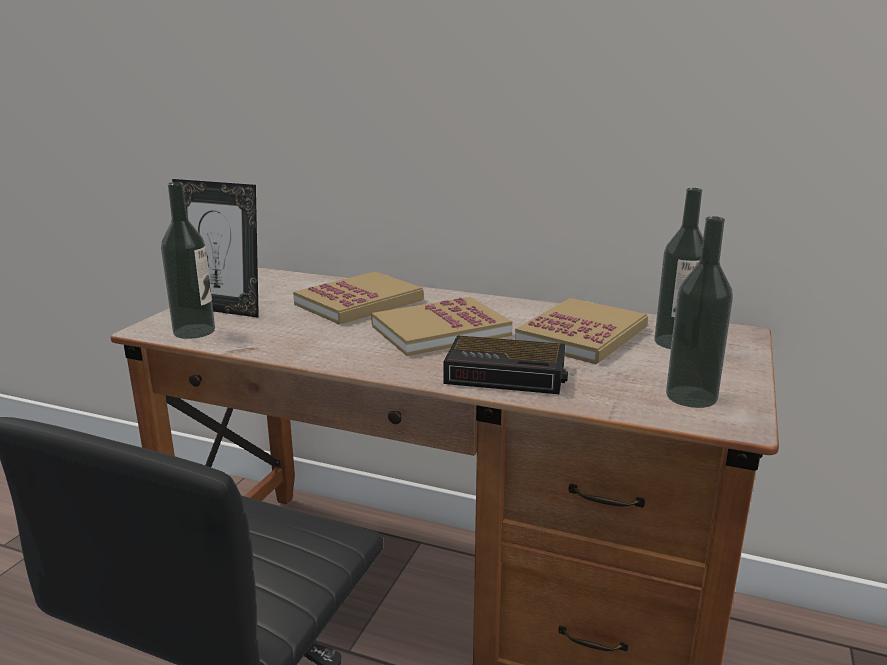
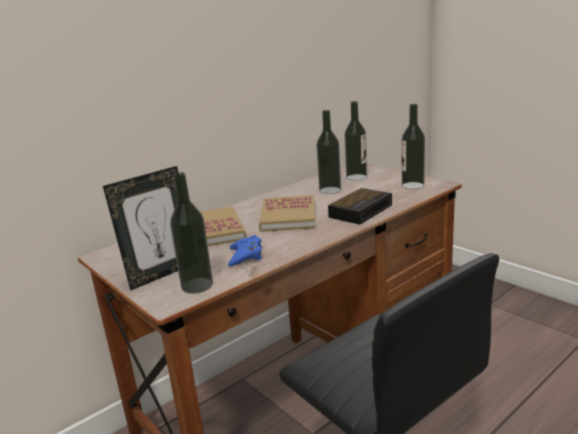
camera: 60 degrees left, 0 degrees up
book [515,298,648,364] -> bottle [317,110,341,194]
none -> blue game controller [228,235,262,266]

